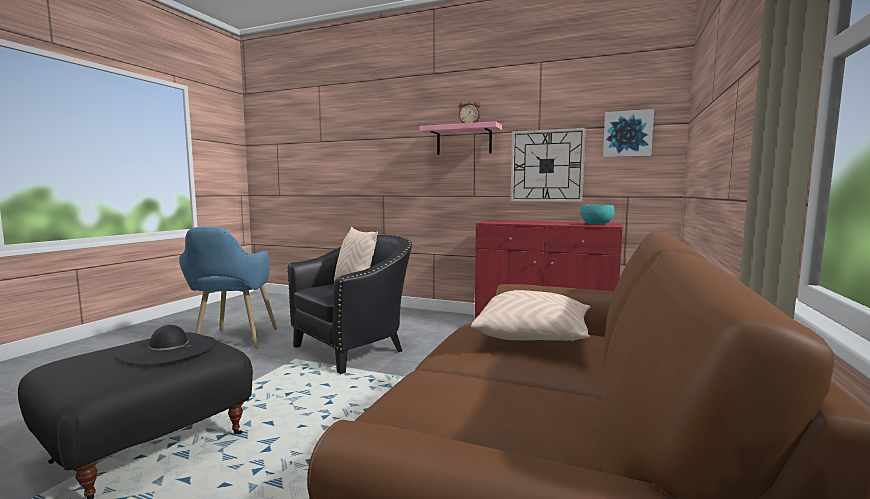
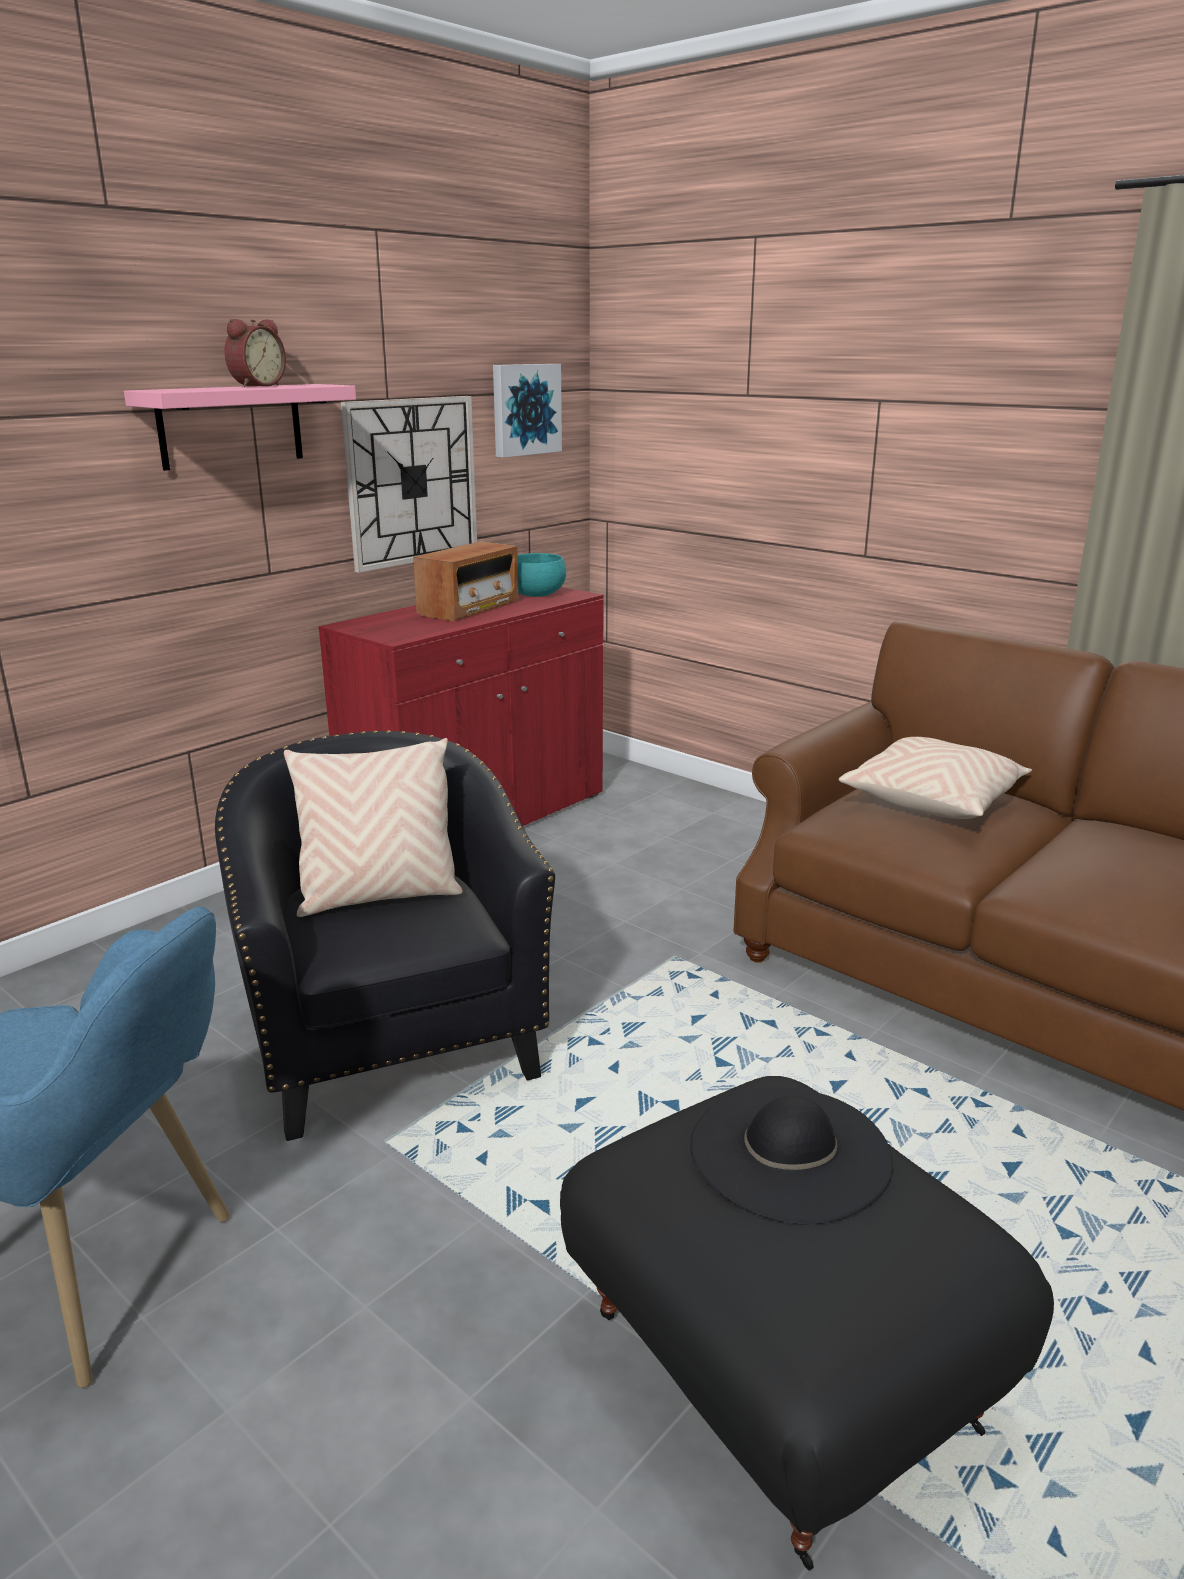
camera: 70 degrees left, 15 degrees up
none -> radio [413,541,519,621]

